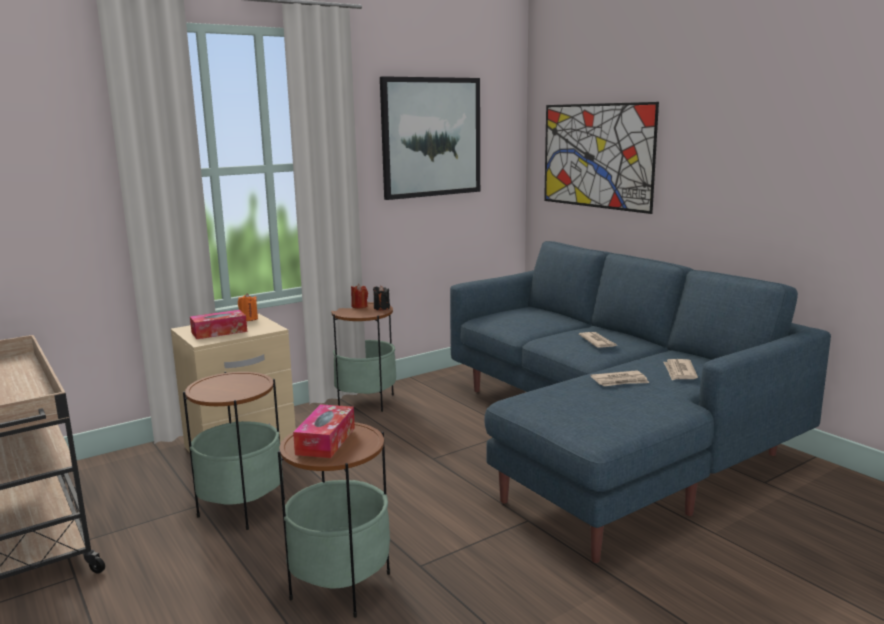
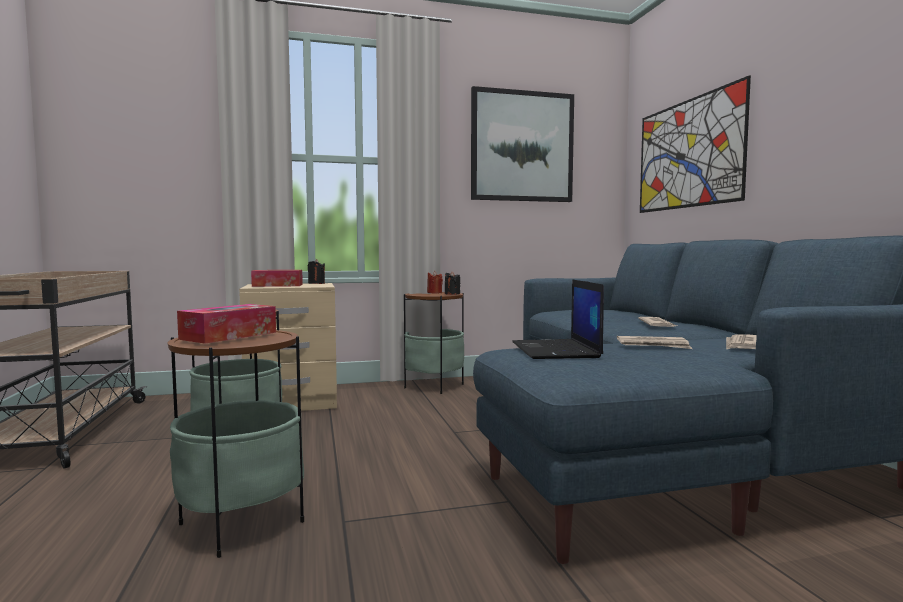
camera: 20 degrees right, 10 degrees down
orange candle [238,293,258,321] -> black candle [308,259,325,284]
none -> laptop [512,279,604,359]

